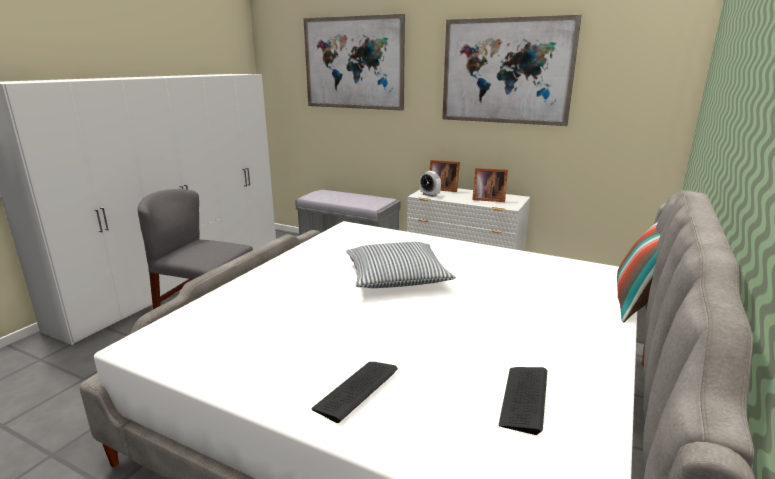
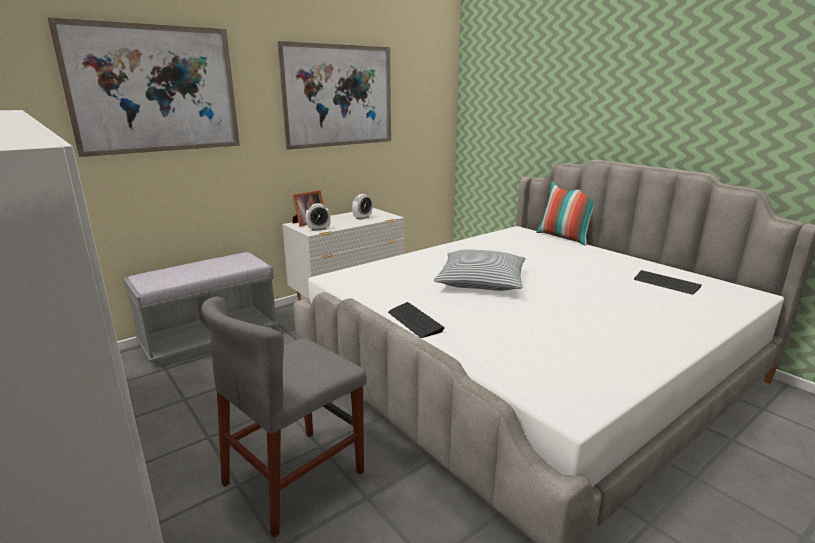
camera: 65 degrees left, 0 degrees up
keyboard [311,362,398,423] -> keyboard moved to [388,302,445,338]
picture frame [472,168,508,202] -> alarm clock [352,194,372,220]

